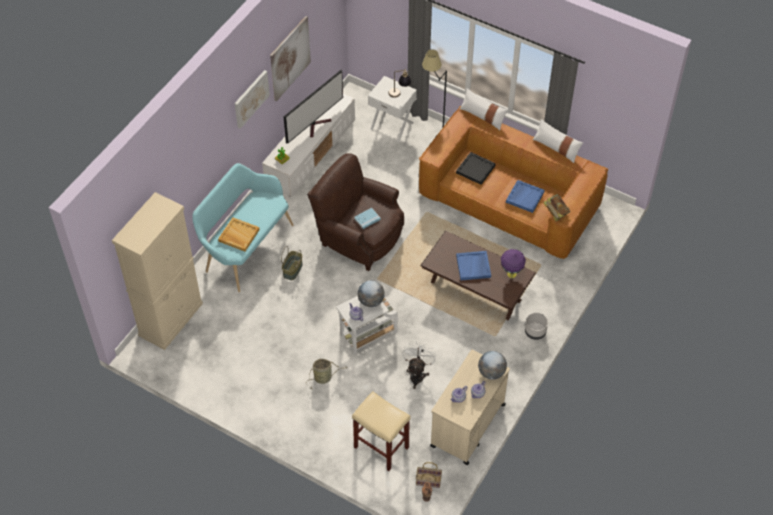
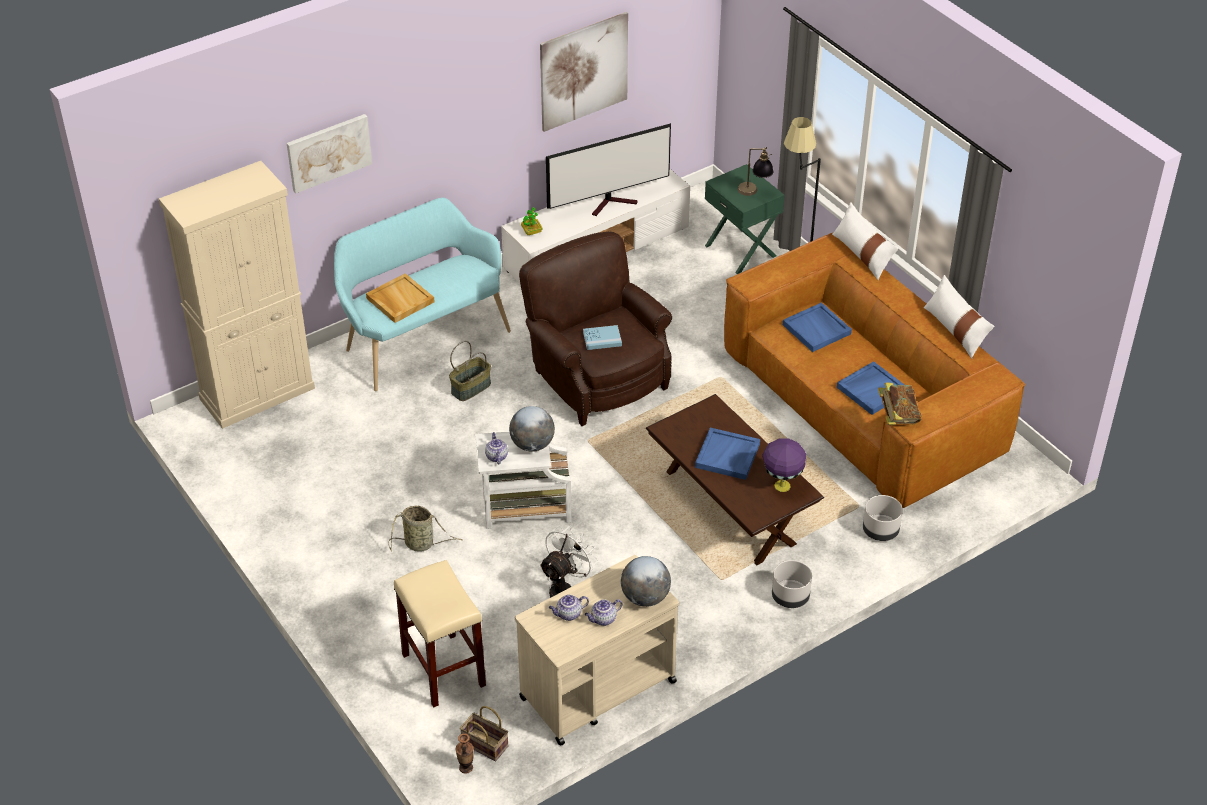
camera: 25 degrees right, 10 degrees down
picture [235,70,270,129] -> picture moved to [286,114,372,193]
white nightstand [368,76,417,142] -> green nightstand [705,164,784,274]
black tray [456,152,496,185] -> blue tray [783,302,852,352]
none -> grey planter [863,495,903,541]

